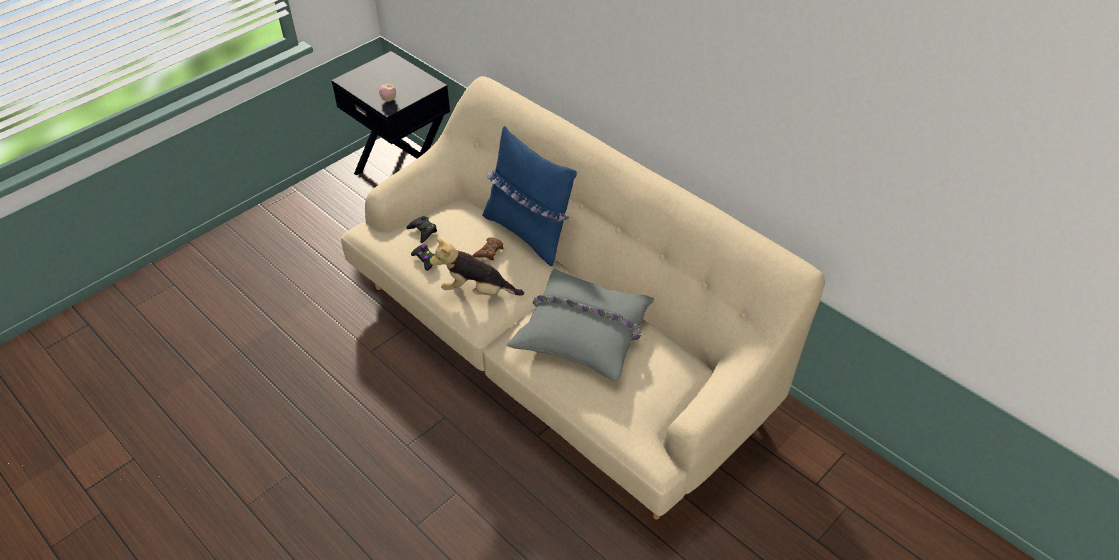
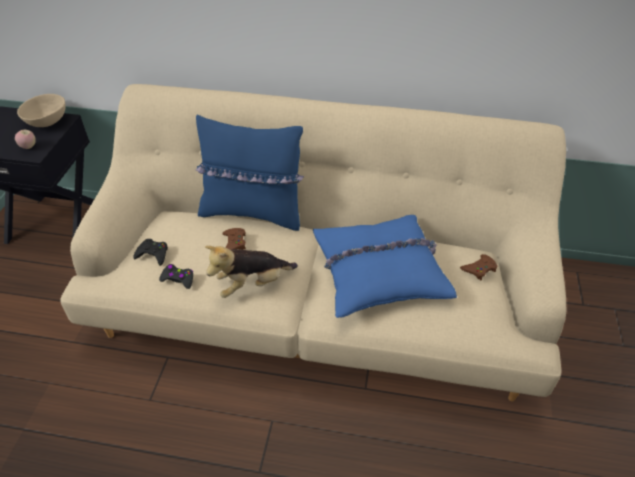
camera: 35 degrees left, 0 degrees up
grey pillow [507,269,654,382] -> blue pillow [313,215,457,318]
none -> beige bowl [17,94,66,127]
none -> brown game controller [460,254,498,281]

